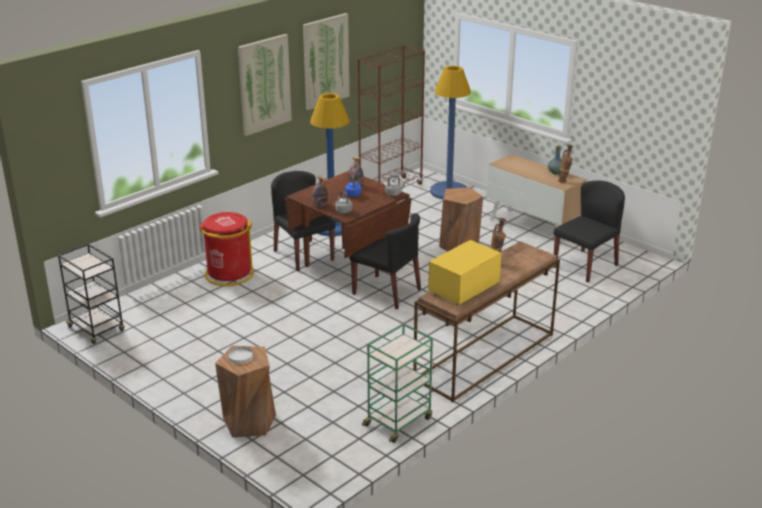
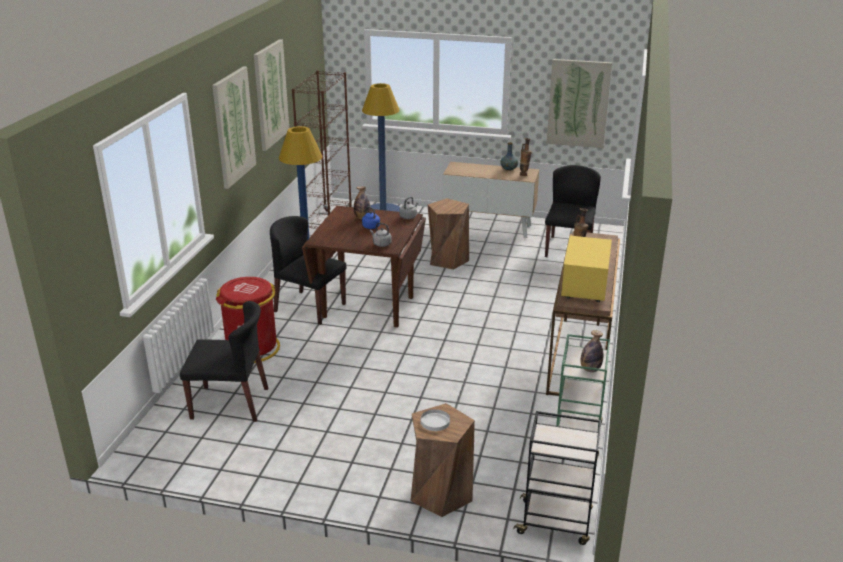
camera: 30 degrees left, 0 degrees up
black cart [58,244,125,344] -> black cart moved to [513,411,601,545]
bottle [312,175,328,206] -> bottle moved to [580,330,604,372]
black chair [349,213,421,309] -> black chair moved to [180,301,268,422]
none -> picture [546,59,612,148]

